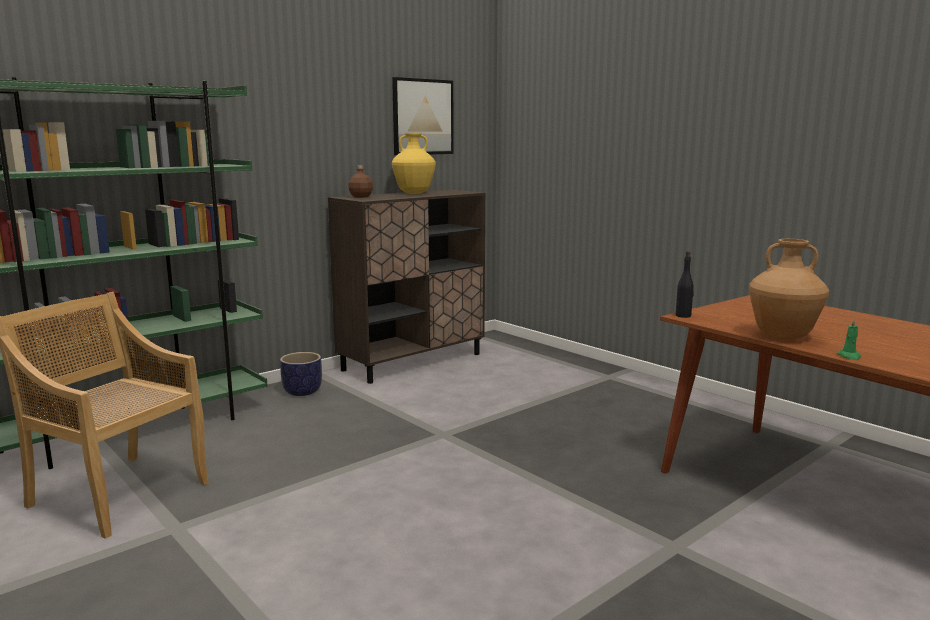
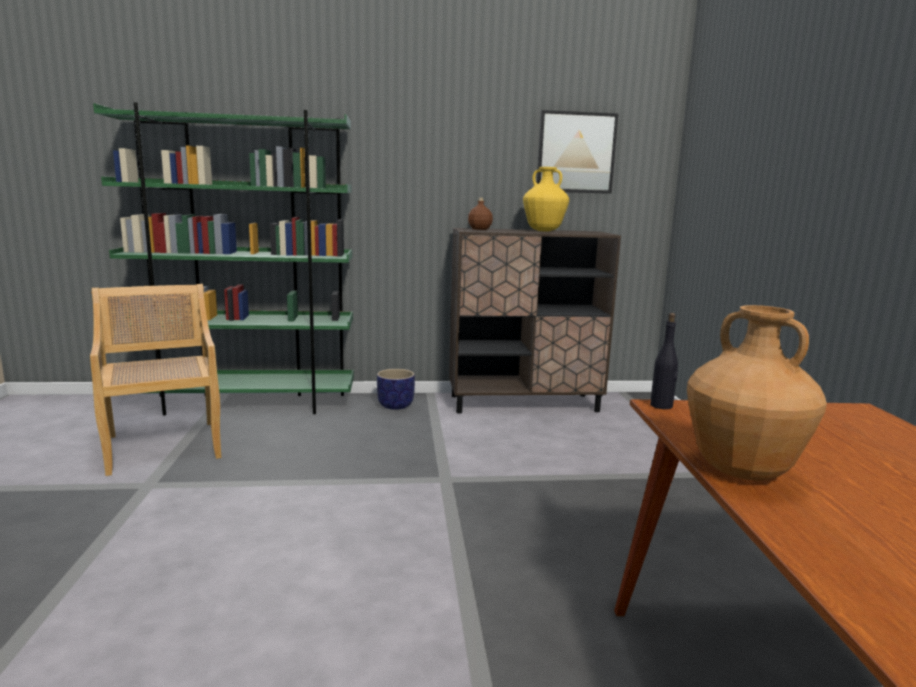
camera: 35 degrees right, 0 degrees up
green candle [837,319,861,360] -> none

